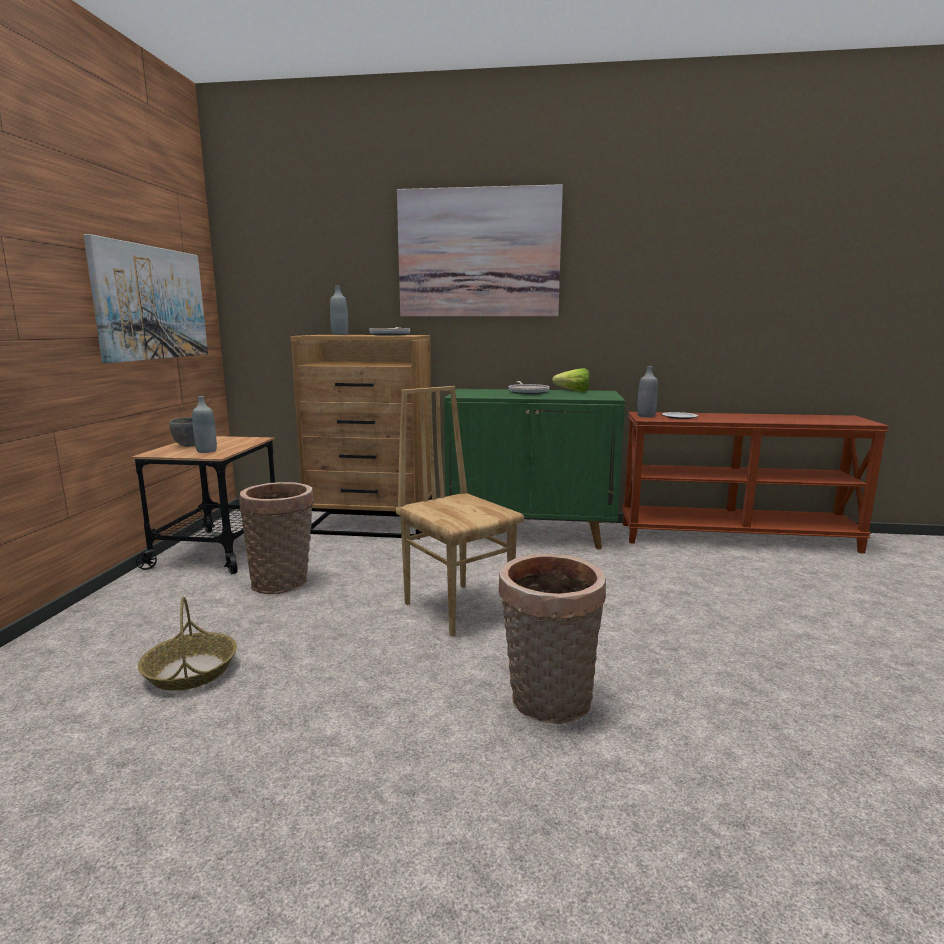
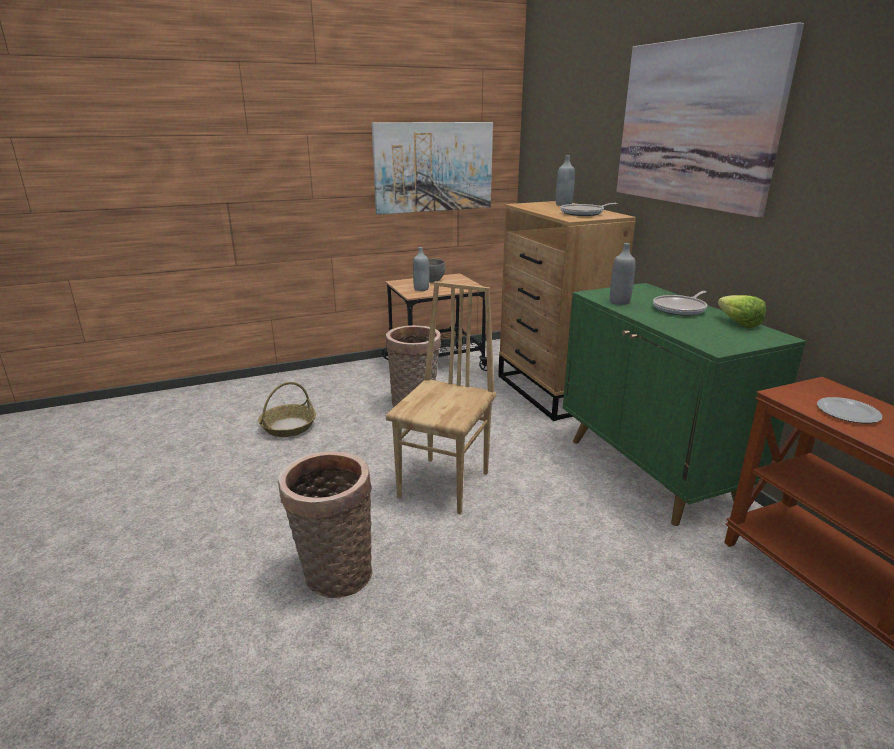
camera: 60 degrees right, 10 degrees up
grey bottle [637,366,658,417] -> grey bottle moved to [610,243,635,305]

